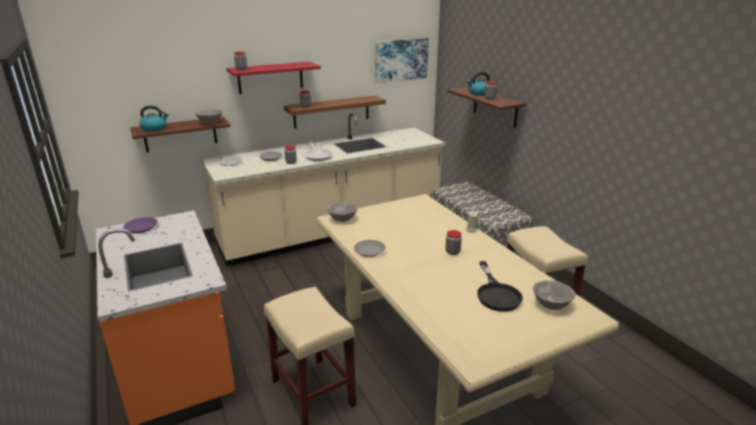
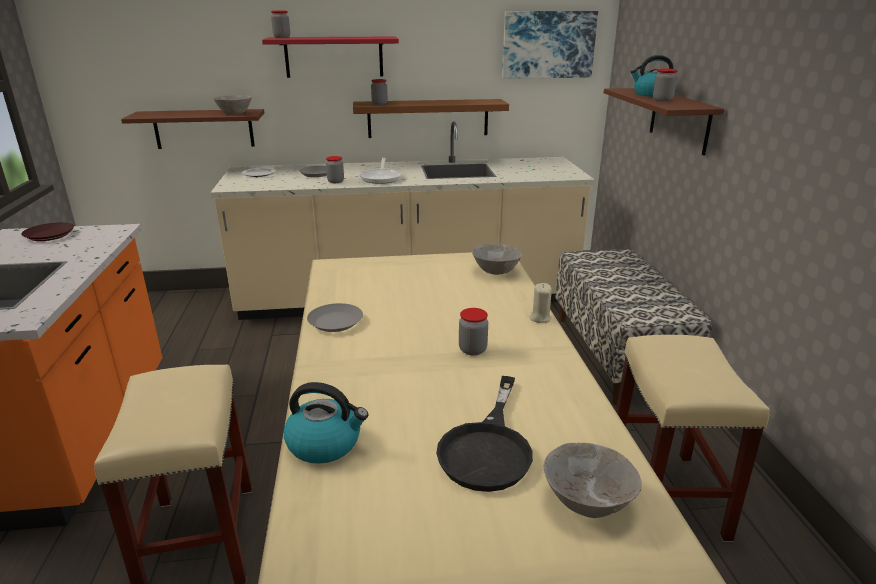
camera: 20 degrees right, 0 degrees up
purple plate [123,217,157,233] -> brown plate [21,222,74,241]
kettle [140,105,168,132] -> kettle moved to [284,382,368,464]
grey bowl [327,202,357,222] -> grey bowl moved to [472,243,522,275]

